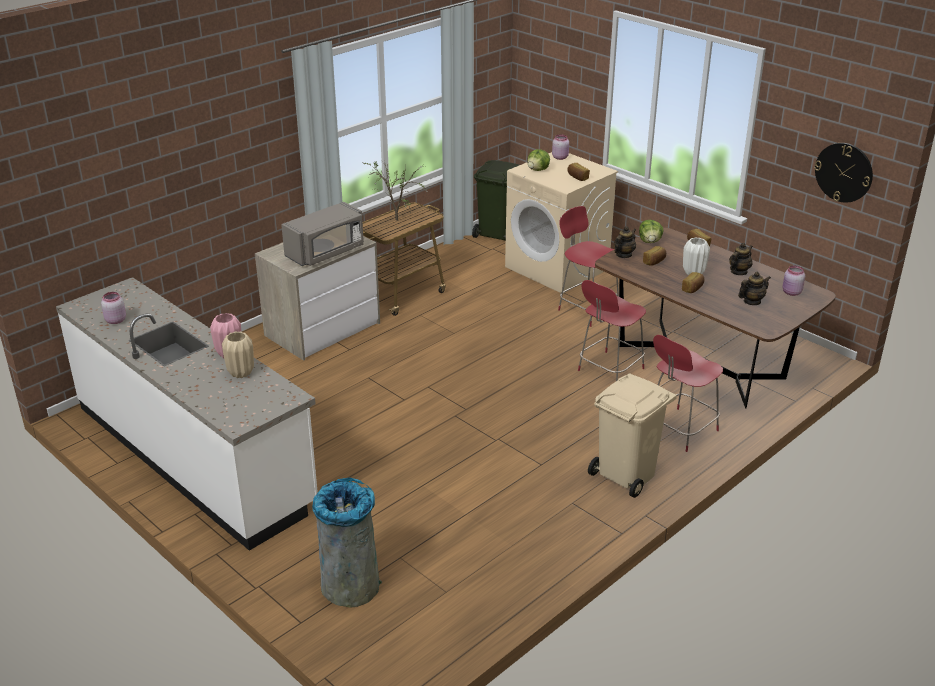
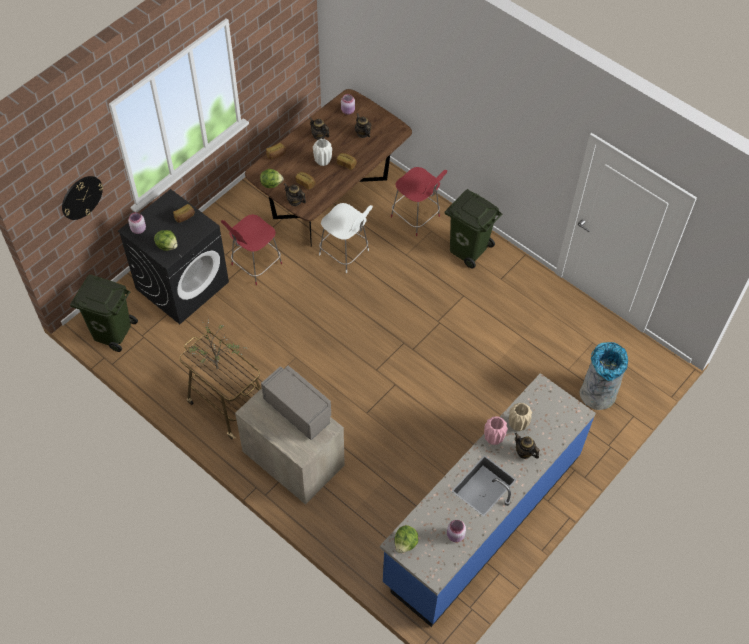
camera: 95 degrees left, 25 degrees up
white counter [56,277,318,551] -> blue counter [380,373,596,627]
beige washing machine [505,152,618,293] -> black washing machine [118,189,229,324]
red chair [578,280,646,381] -> white chair [319,203,373,273]
beige trash can [588,373,677,498] -> green trash can [445,189,502,269]
wall clock [814,143,873,203] -> wall clock moved to [62,176,103,220]
none -> lettuce [394,525,418,553]
none -> teapot [515,433,540,459]

